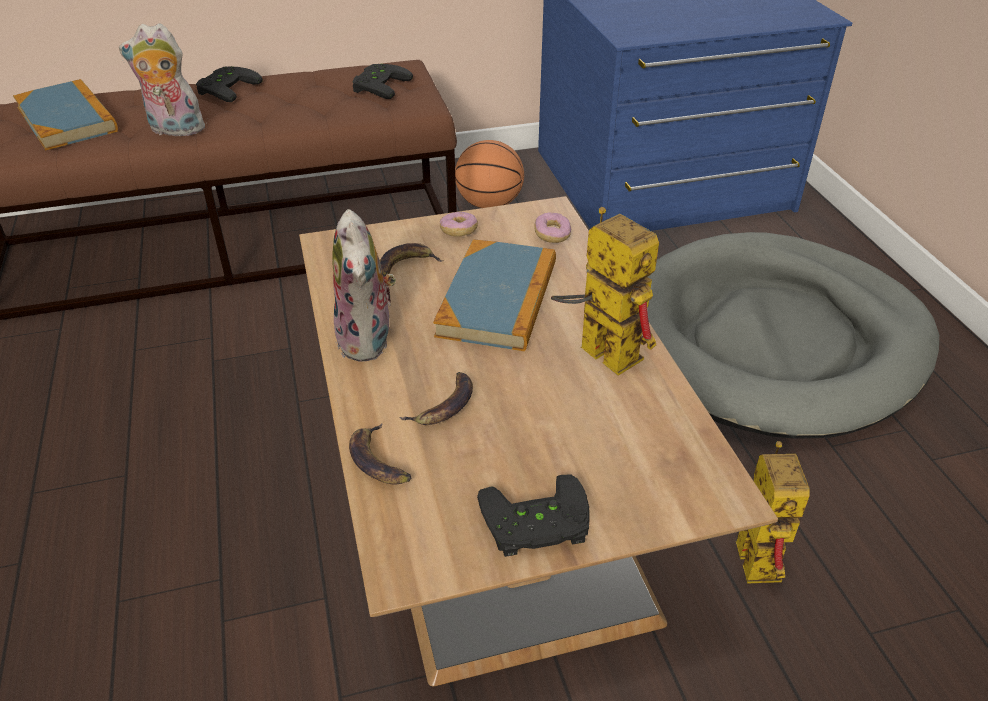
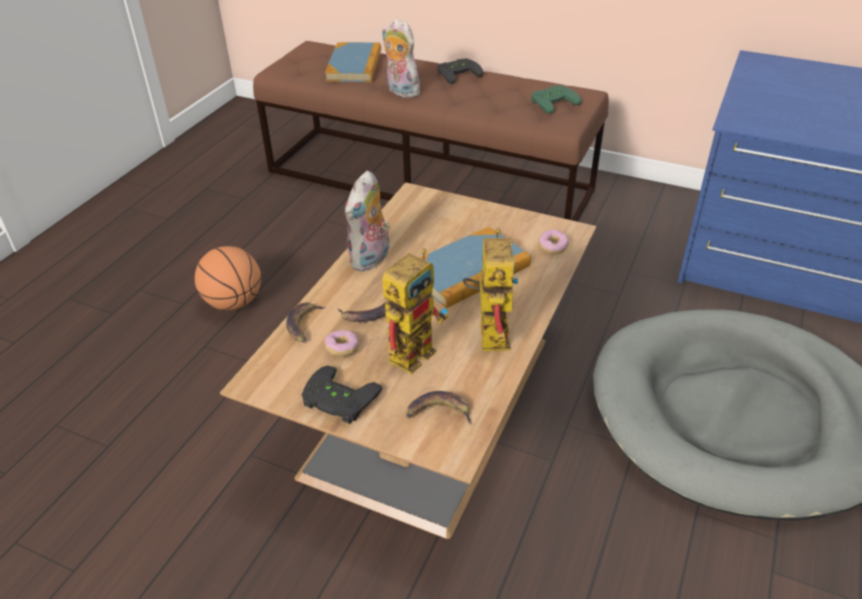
camera: 40 degrees right, 0 degrees up
black game controller [353,64,413,99] -> green game controller [531,85,582,114]
banana [380,243,444,277] -> banana moved to [406,391,472,424]
donut [440,212,478,237] -> donut moved to [324,330,359,356]
basketball [455,140,524,208] -> basketball moved to [195,246,261,310]
toy robot [736,441,810,584] -> toy robot moved to [382,249,448,374]

